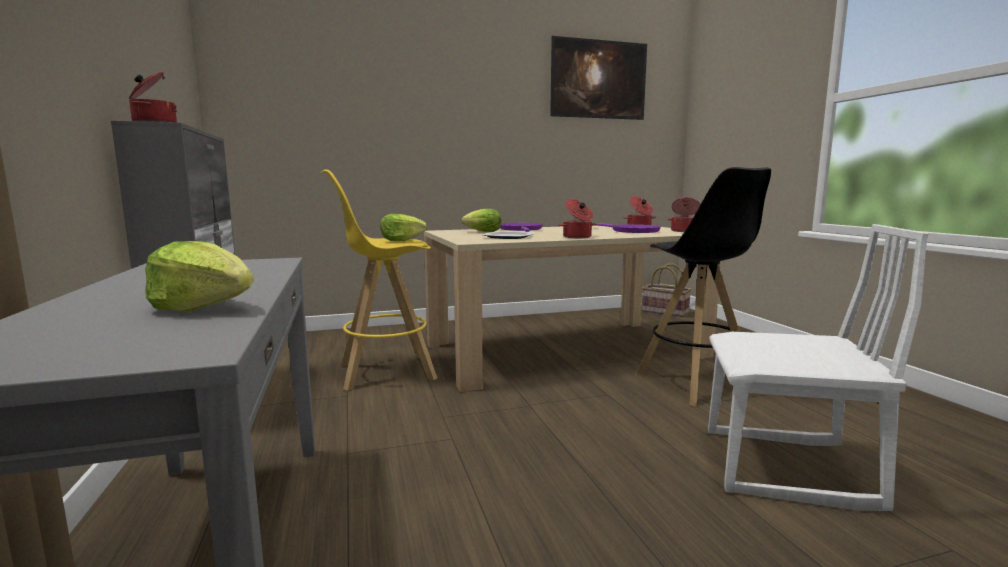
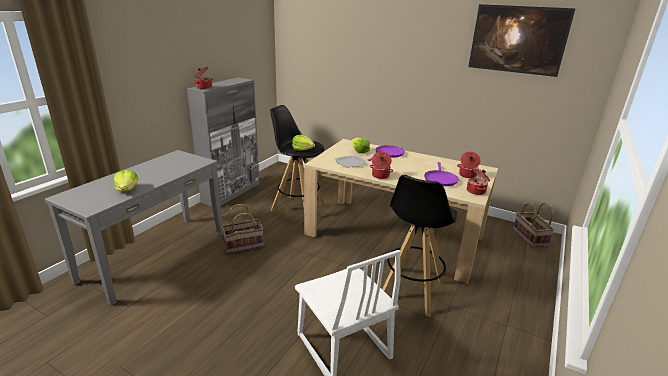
camera: 45 degrees right, 15 degrees up
yellow stool [321,170,437,391] -> black stool [270,105,326,212]
none -> basket [221,204,264,254]

